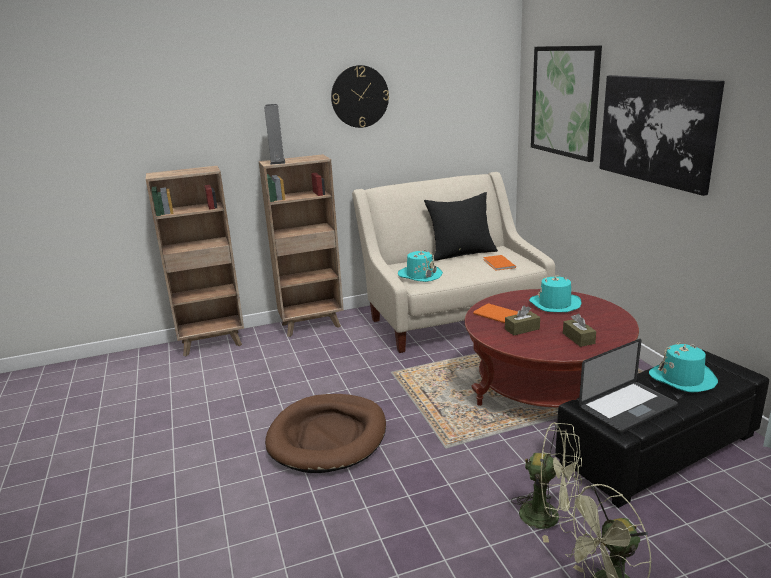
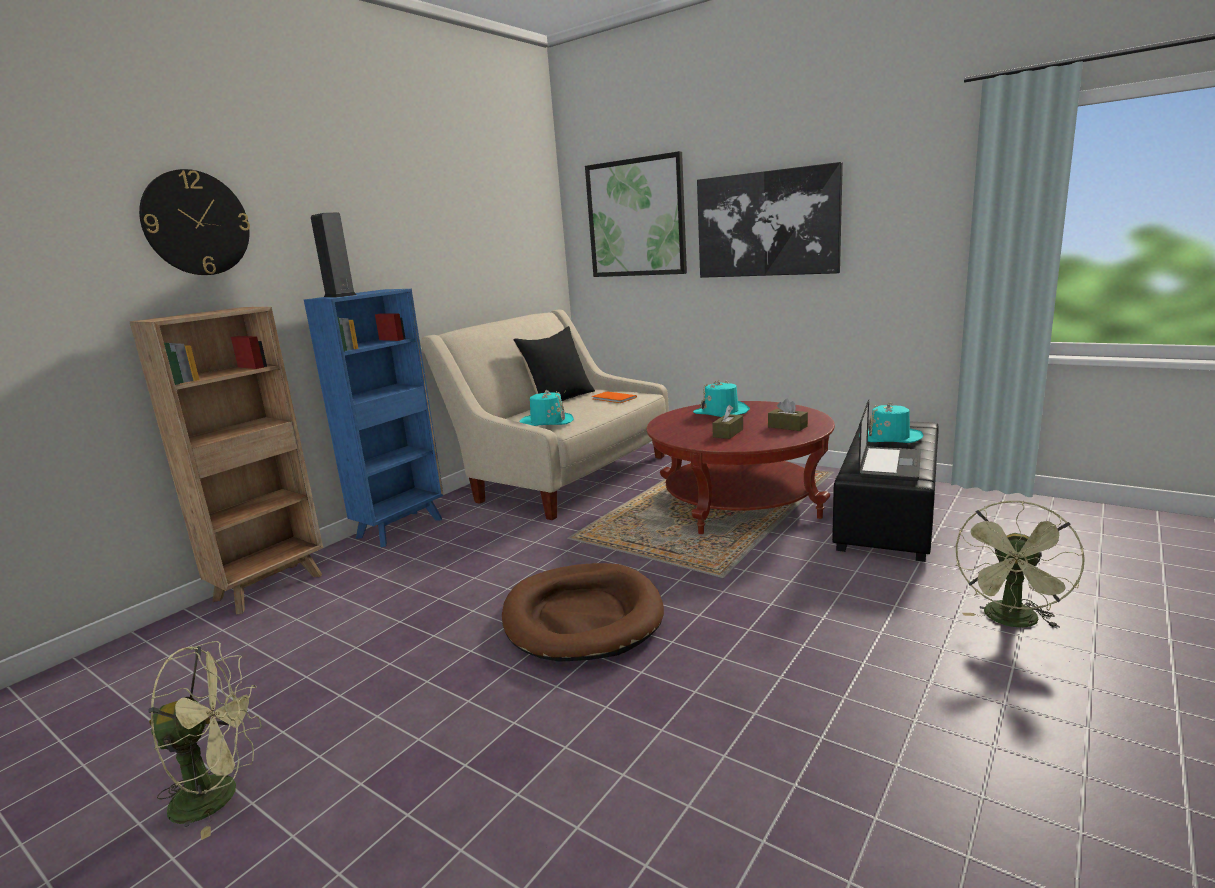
camera: 35 degrees left, 5 degrees down
brown bookcase [259,154,344,337] -> blue bookcase [304,289,444,547]
wall clock [331,65,389,128] -> wall clock moved to [139,169,250,275]
orange book [473,303,518,323] -> none
green fan [511,422,582,543] -> green fan moved to [149,641,262,840]

